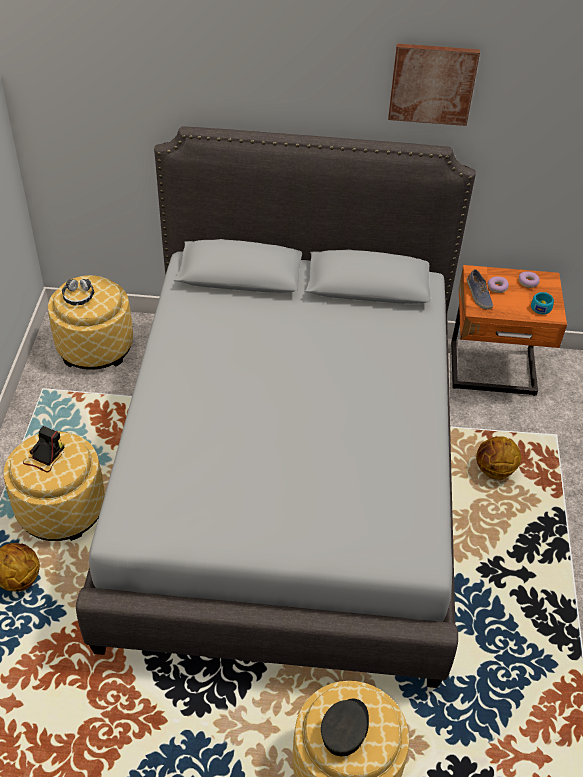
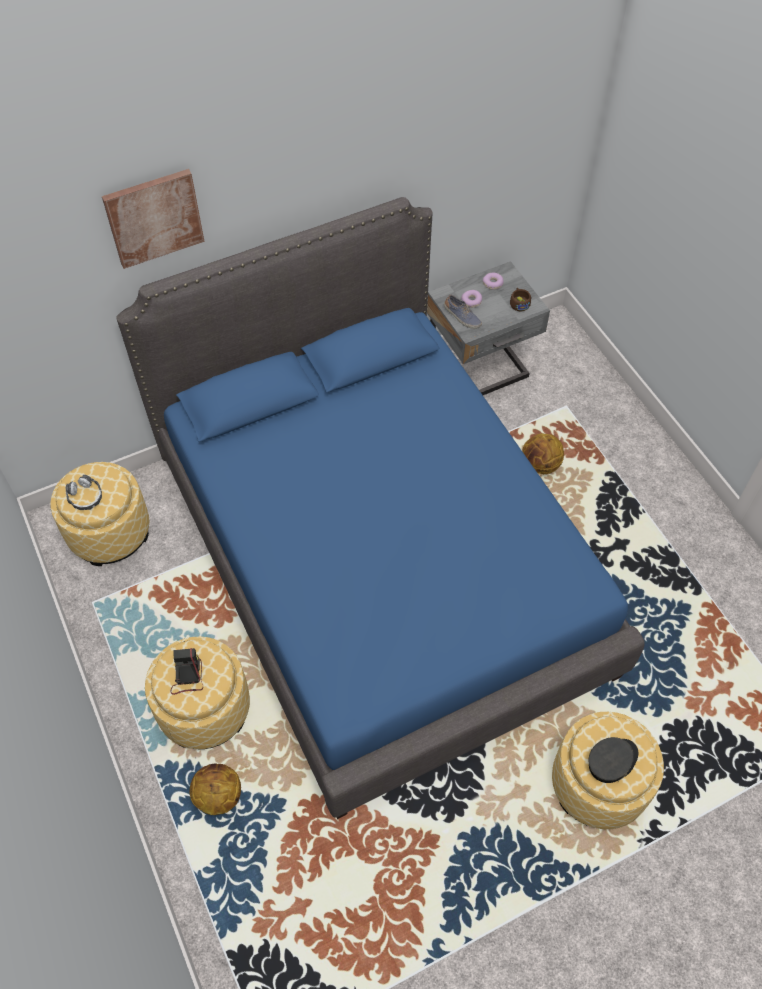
camera: 30 degrees left, 10 degrees up
grey bed [76,126,476,688] -> blue bed [116,197,645,819]
grey cap [321,699,369,756] -> grey cap turned 60 degrees clockwise [589,737,638,783]
picture [388,43,480,126] -> picture moved to [102,169,205,269]
orange nightstand [451,265,567,396] -> grey nightstand [427,261,550,395]
turquoise cup [531,292,554,315] -> brown cup [510,288,531,311]

